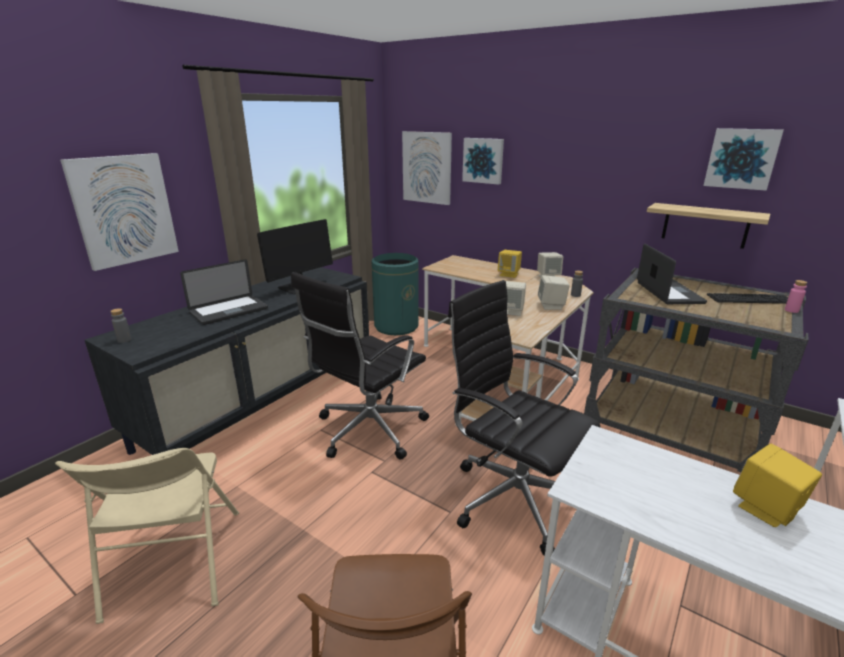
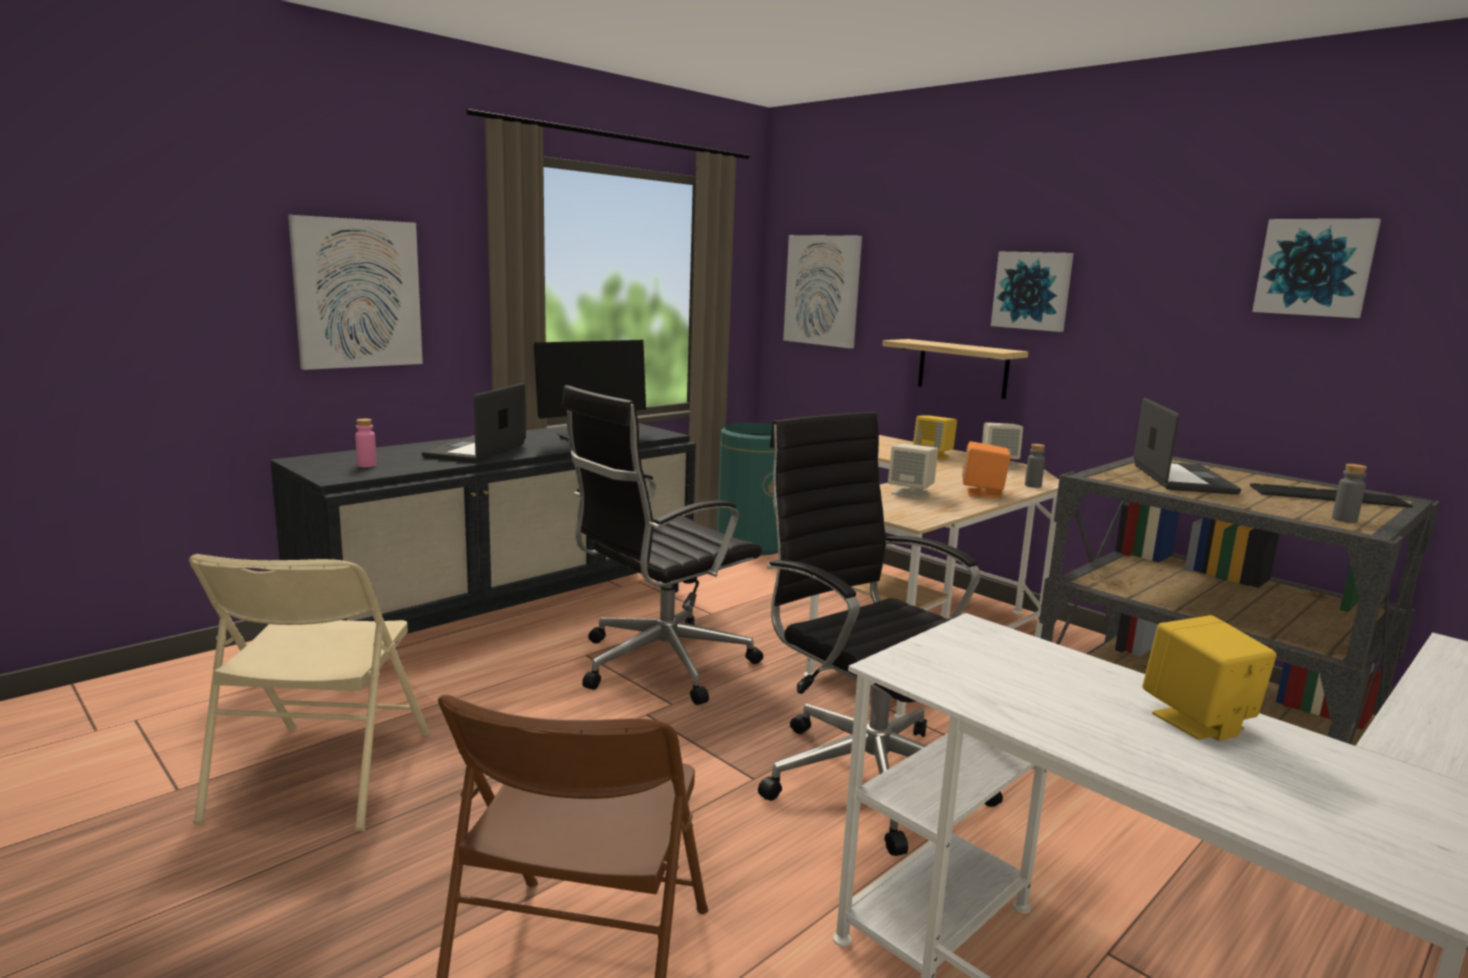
camera: 10 degrees right, 10 degrees down
grey bottle [110,308,132,343] -> grey bottle moved to [1332,464,1367,523]
laptop [180,259,268,325] -> laptop turned 135 degrees clockwise [422,383,526,463]
picture [462,138,504,185] -> picture moved to [991,251,1074,332]
beige speaker [538,275,570,310] -> orange speaker [962,441,1011,498]
shelf [647,203,770,249] -> shelf moved to [882,339,1028,399]
pink bottle [785,280,808,313] -> pink bottle moved to [355,419,377,467]

